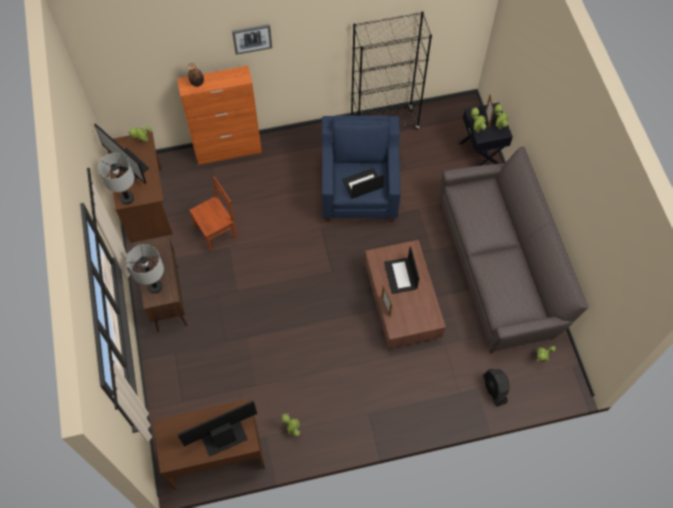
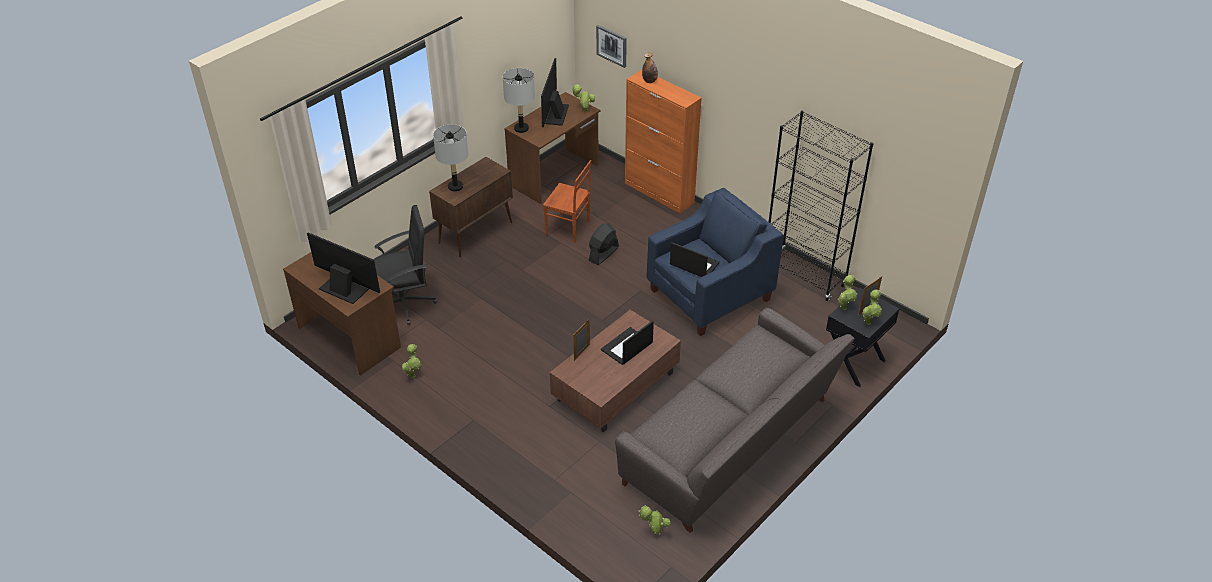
camera: 55 degrees right, 20 degrees down
picture [232,24,272,55] -> picture moved to [596,25,627,68]
black fan [483,369,510,407] -> black fan moved to [588,223,619,265]
none -> black office chair [374,205,437,325]

